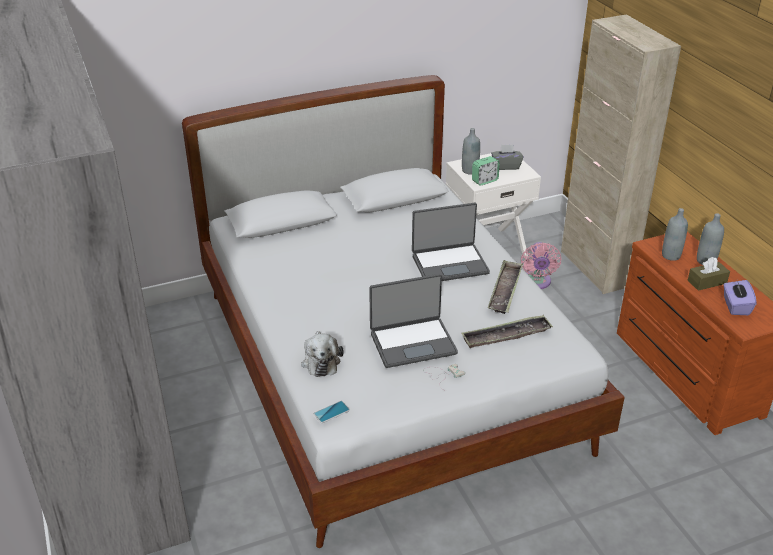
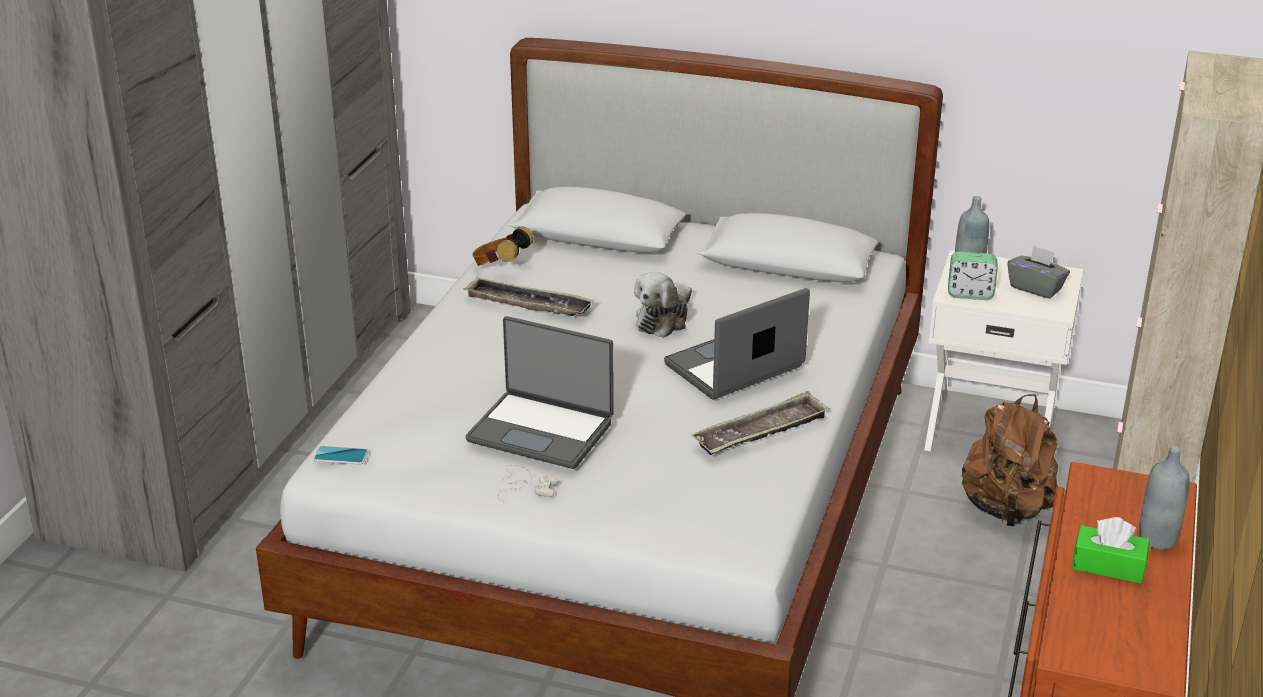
camera: 40 degrees right, 5 degrees down
plush toy [301,331,344,377] -> plush toy moved to [634,272,692,338]
laptop [412,203,490,281] -> laptop turned 120 degrees clockwise [664,288,810,400]
tray [462,315,553,348] -> tray moved to [463,276,594,316]
pink fan [521,242,561,289] -> brown backpack [962,394,1058,526]
grey bottle [662,208,688,261] -> none
brown tissue box [687,257,730,291] -> green tissue box [1072,517,1150,584]
purple tissue box [723,279,757,315] -> none
none -> headphones [472,227,534,266]

